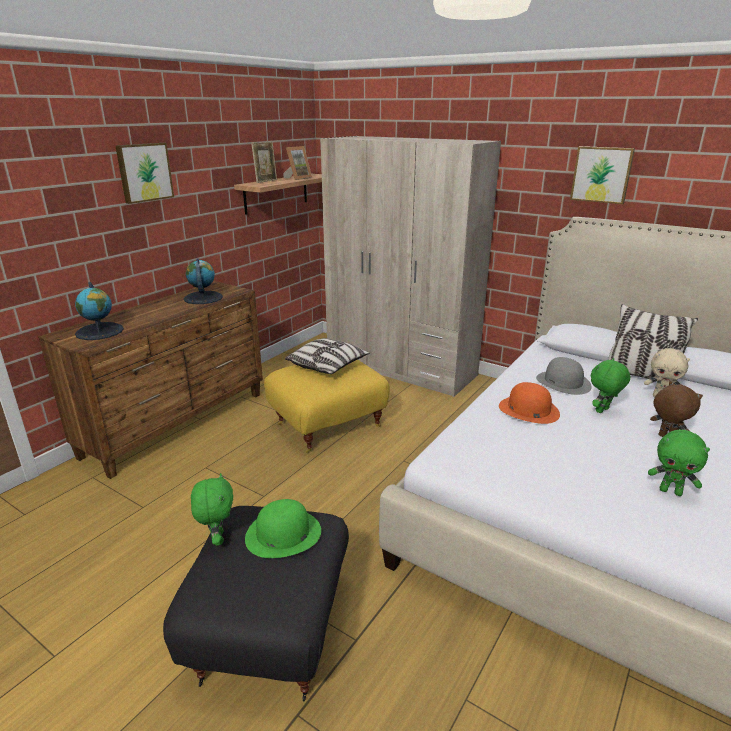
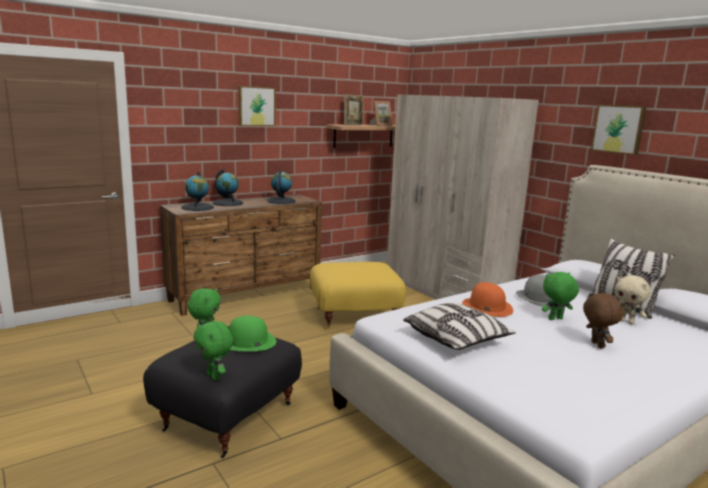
camera: 20 degrees right, 10 degrees down
pillow [285,338,369,374] -> pillow moved to [403,303,516,350]
green plush toy [648,430,710,496] -> green plush toy moved to [193,321,233,380]
none -> globe [212,169,243,206]

